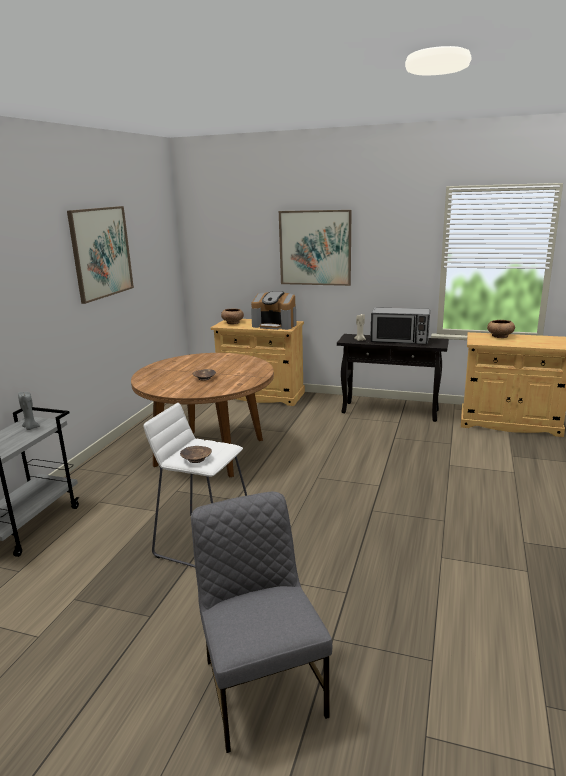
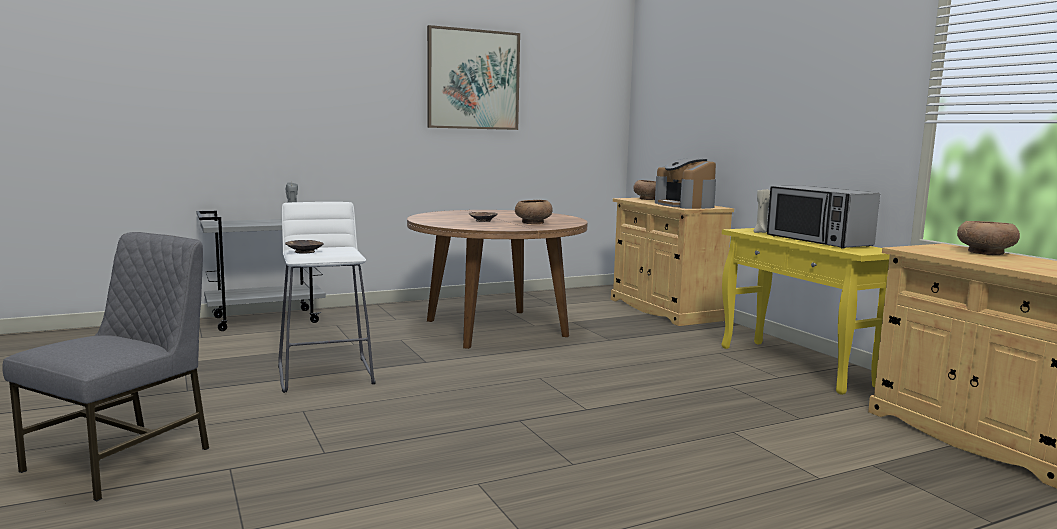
camera: 45 degrees right, 10 degrees down
picture [279,210,352,286] -> none
black console table [337,334,449,422] -> yellow console table [721,228,890,395]
none -> brown bowl [515,200,553,224]

